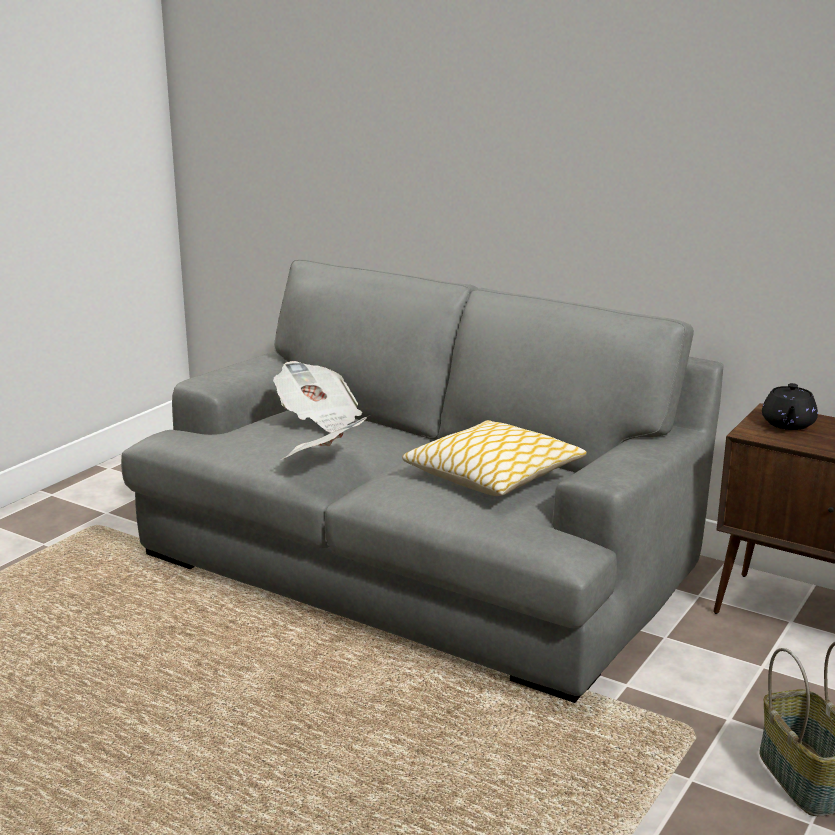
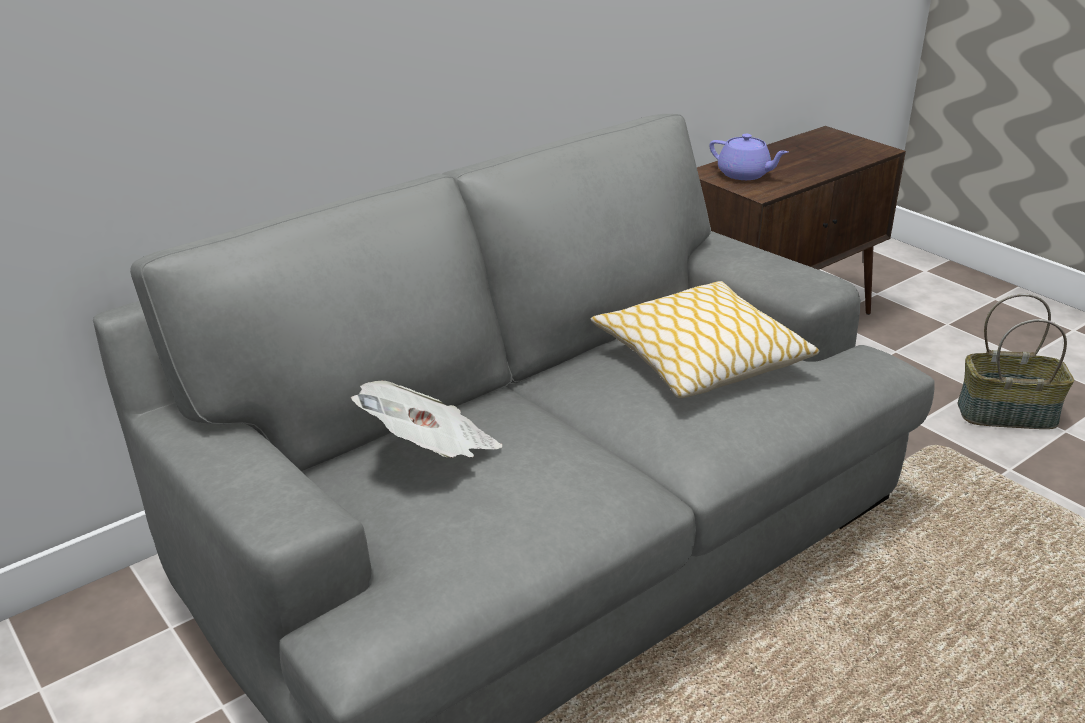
camera: 70 degrees left, 10 degrees up
newspaper [281,415,370,460] -> none
black teapot [762,383,818,430] -> purple teapot [709,134,788,180]

